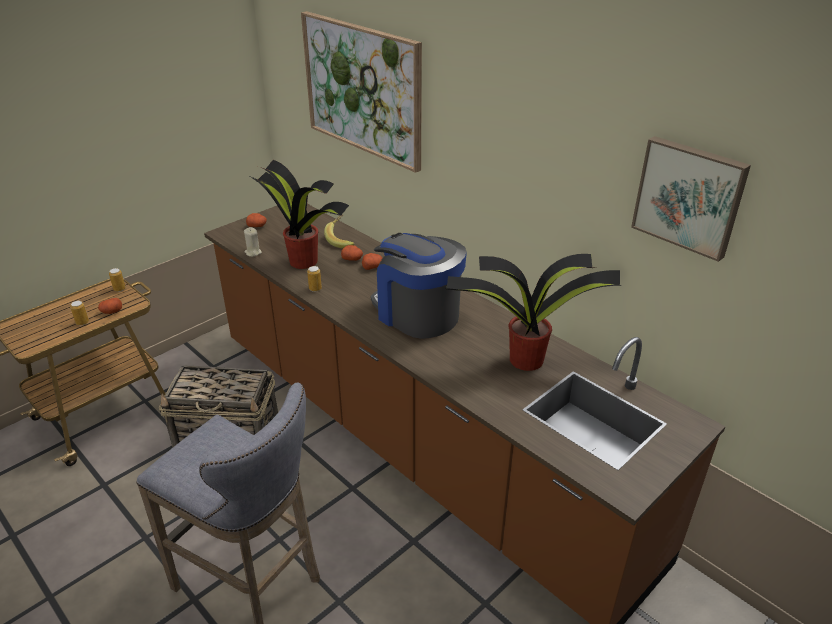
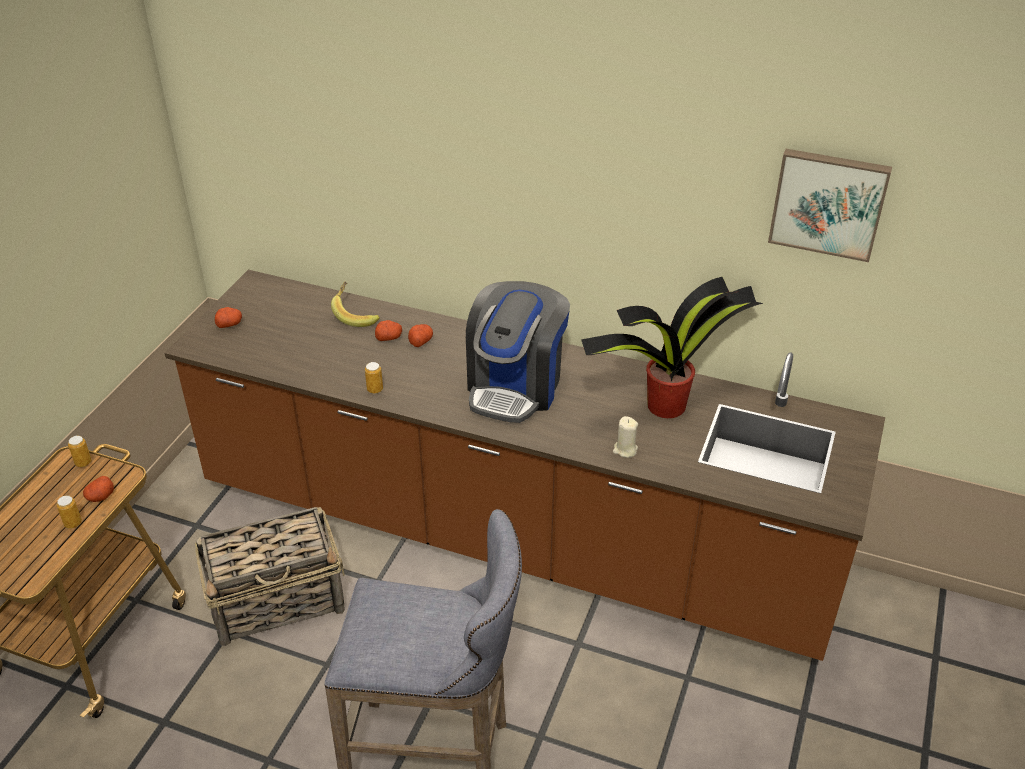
camera: 25 degrees left, 5 degrees up
beige candle [244,227,262,257] -> beige candle moved to [613,416,638,458]
potted plant [250,160,349,269] -> none
picture [301,11,422,173] -> none
coffee machine [371,233,467,339] -> coffee machine turned 90 degrees counterclockwise [466,281,570,423]

